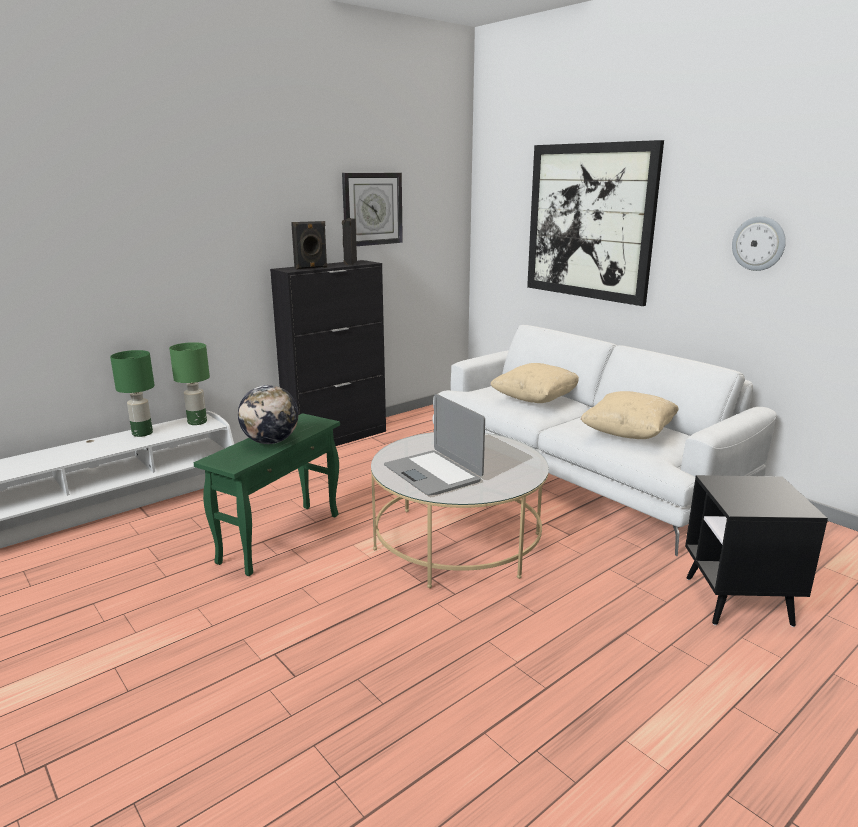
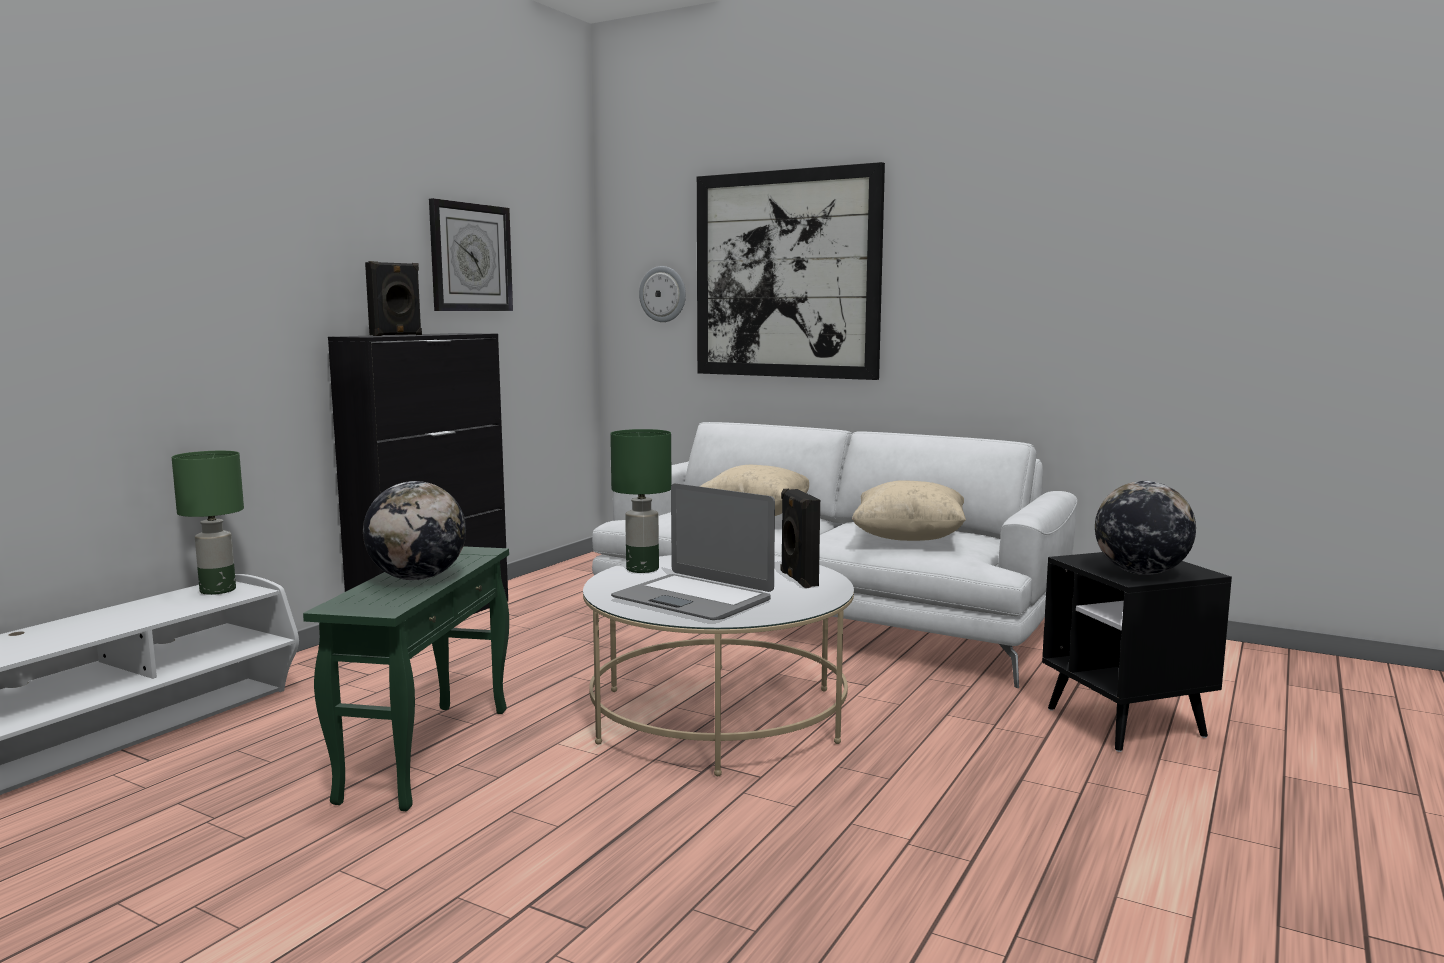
camera: 20 degrees left, 10 degrees down
green table lamp [110,350,155,437] -> green table lamp moved to [610,429,672,573]
black speaker [342,218,357,265] -> black speaker moved to [781,489,820,588]
wall clock [732,216,786,271] -> wall clock moved to [639,266,686,322]
none -> globe [1095,481,1196,575]

